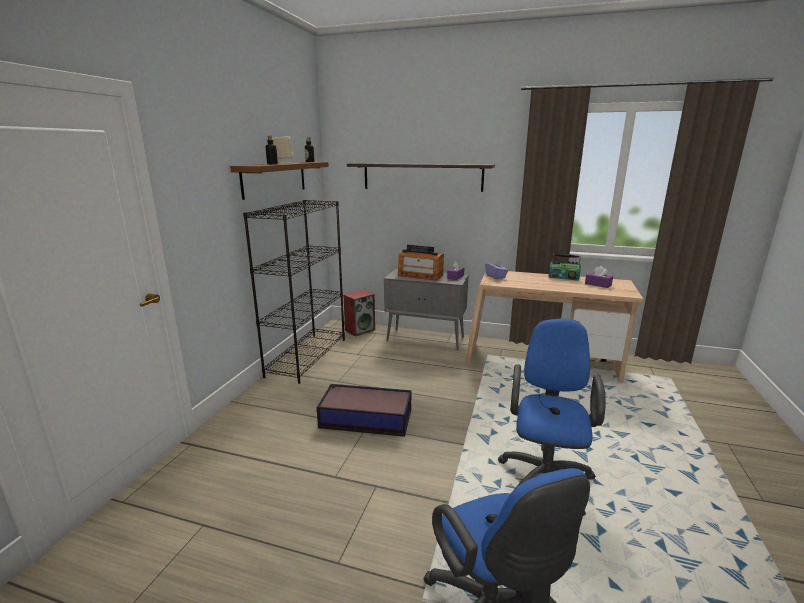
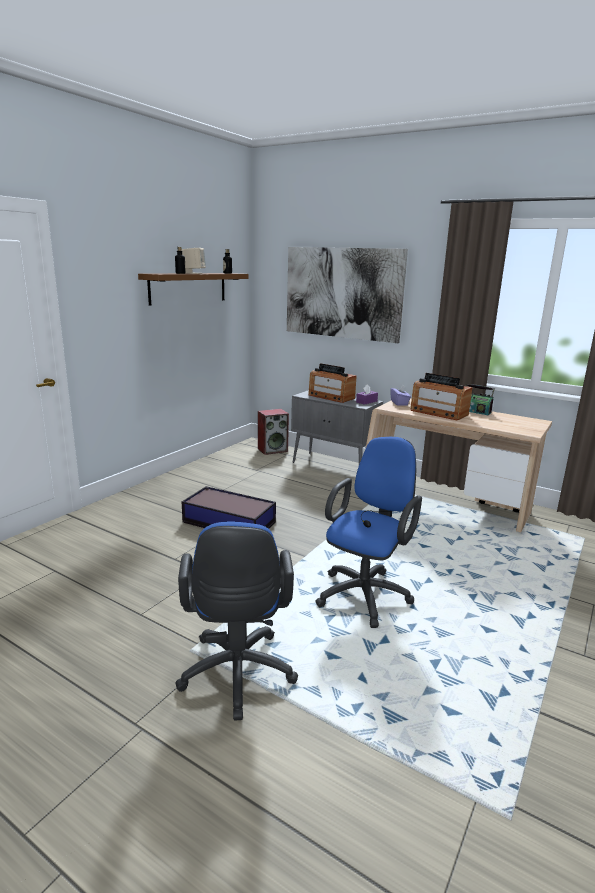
camera: 15 degrees right, 0 degrees up
black bookcase [243,200,345,384] -> none
shelf [347,163,495,192] -> picture [287,247,408,343]
purple tissue box [585,266,613,288] -> none
none -> radio [410,373,473,420]

